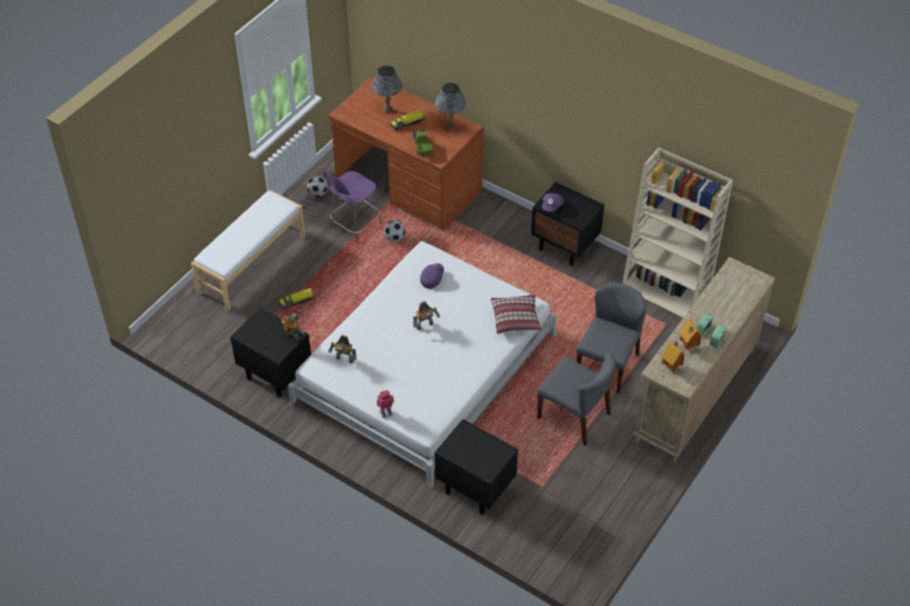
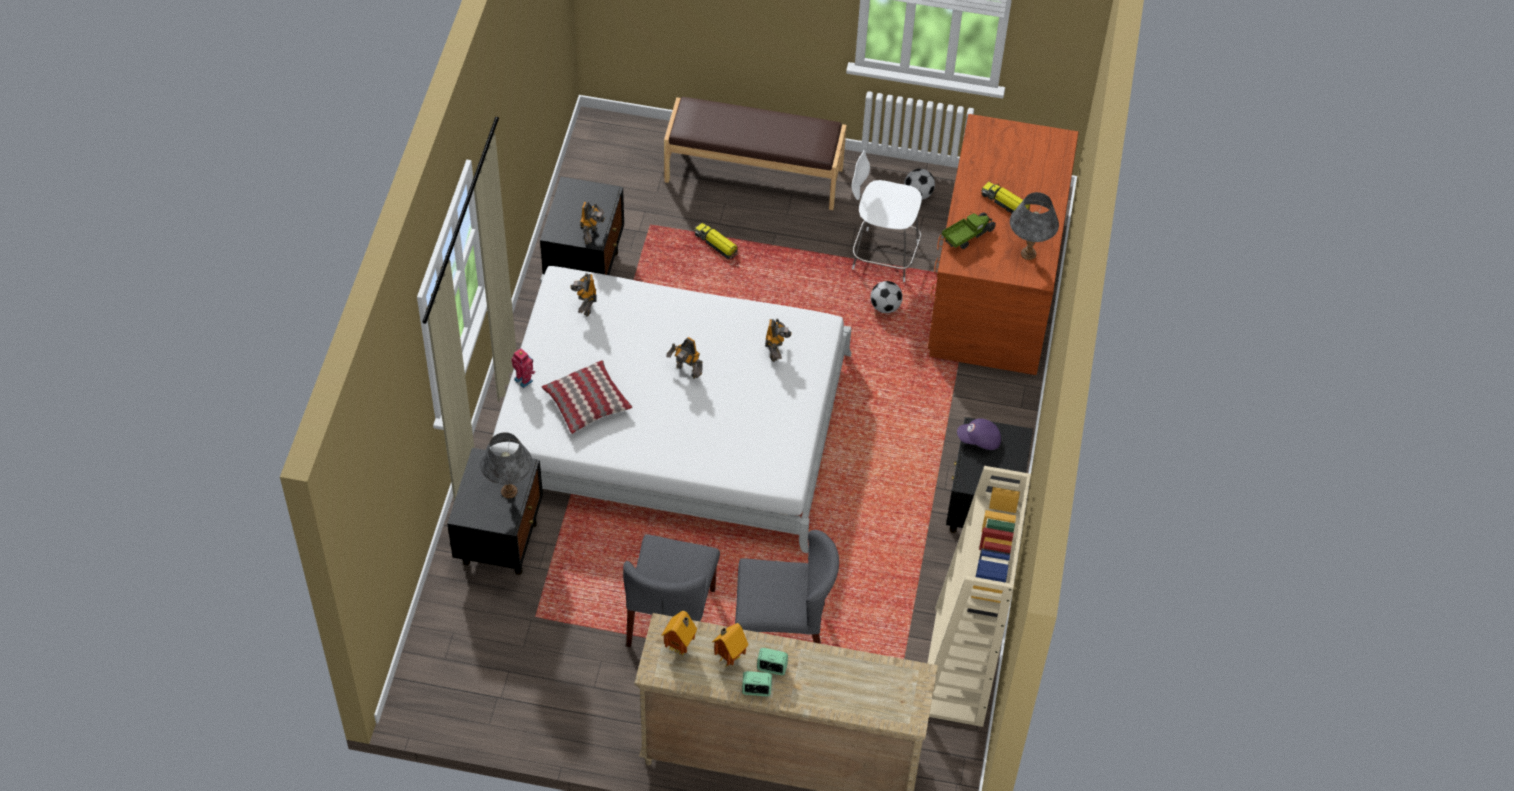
camera: 65 degrees right, 5 degrees up
white bench [191,190,305,311] -> brown bench [664,97,847,210]
purple stool [323,171,382,243] -> white stool [851,150,922,282]
grey table lamp [371,65,403,113] -> grey table lamp moved to [480,432,532,498]
purple cap [420,263,444,289] -> toy robot [765,319,792,362]
pillow [491,294,542,334] -> pillow moved to [542,360,632,434]

